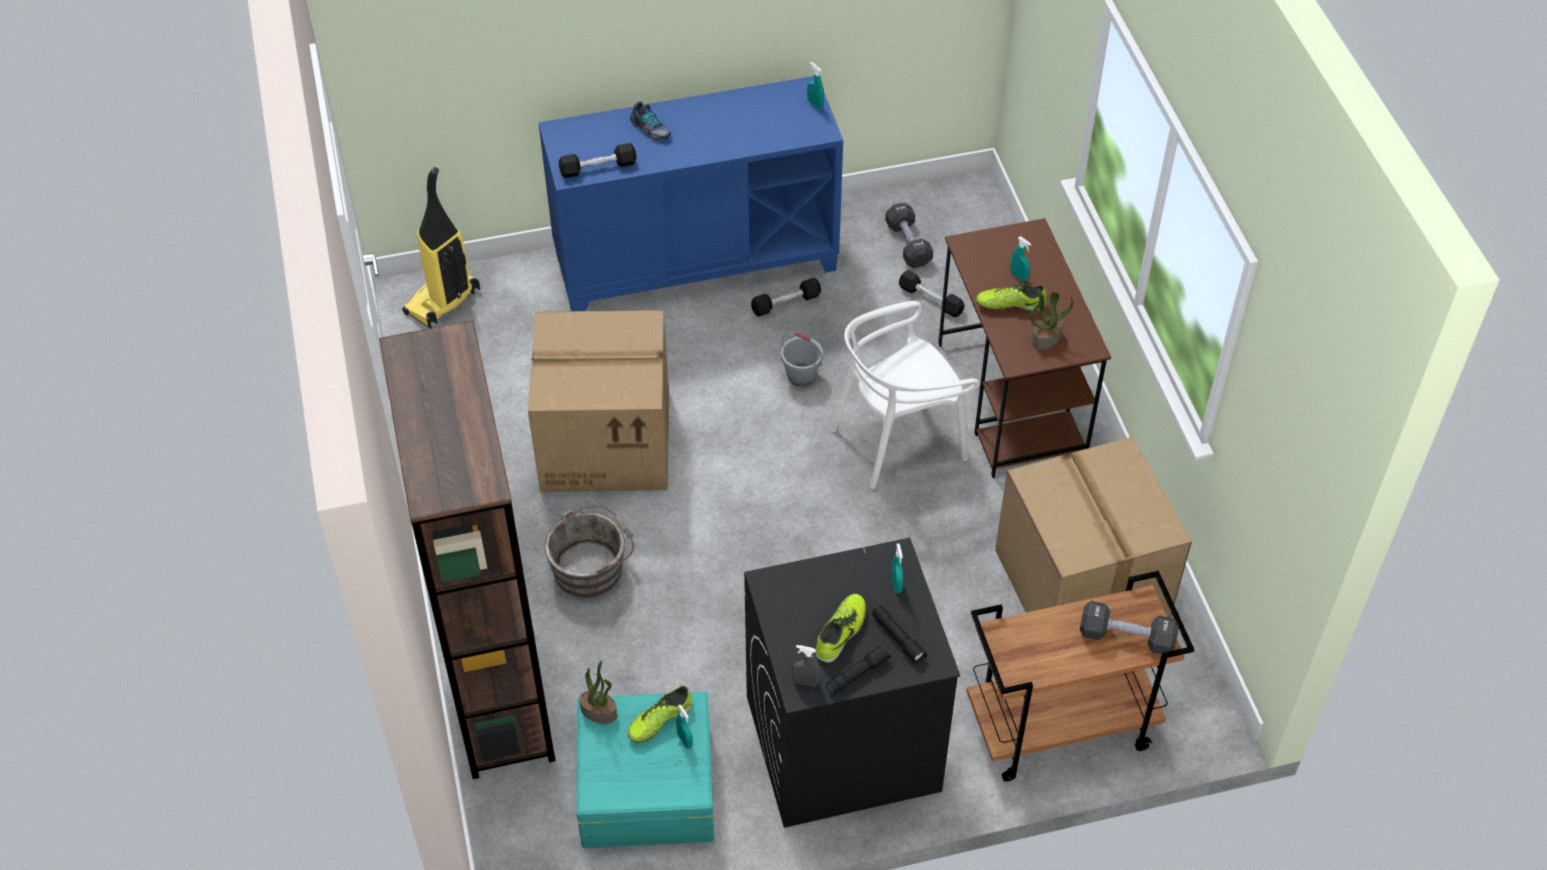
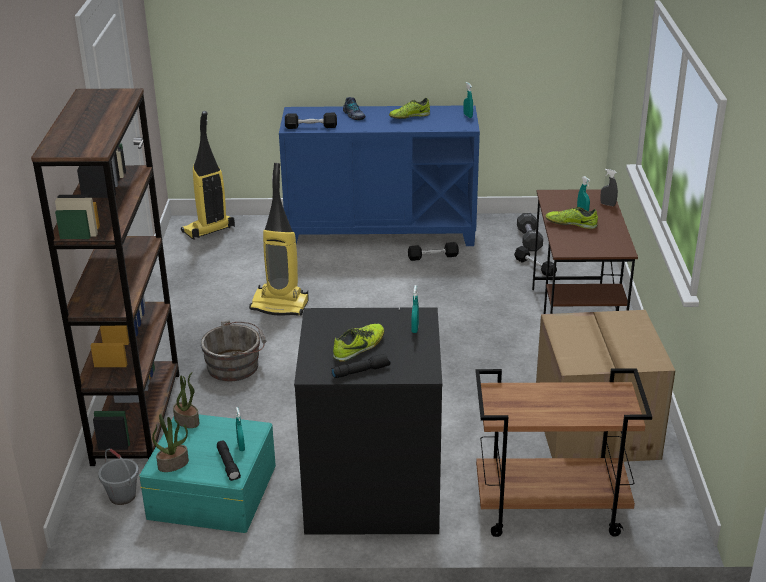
camera: 15 degrees right, 20 degrees down
cardboard box [528,310,669,492] -> vacuum cleaner [249,163,309,316]
shoe [628,686,693,743] -> shoe moved to [389,98,430,119]
grey bucket [781,332,823,386] -> grey bucket moved to [98,449,139,505]
grey spray bottle [792,645,820,687] -> grey spray bottle moved to [600,169,618,206]
white chair [831,301,980,489] -> none
black flashlight [872,605,927,664] -> black flashlight moved to [217,440,241,481]
potted plant [1030,289,1073,350] -> potted plant moved to [152,414,189,472]
black dumbbell [1080,601,1179,654] -> none

